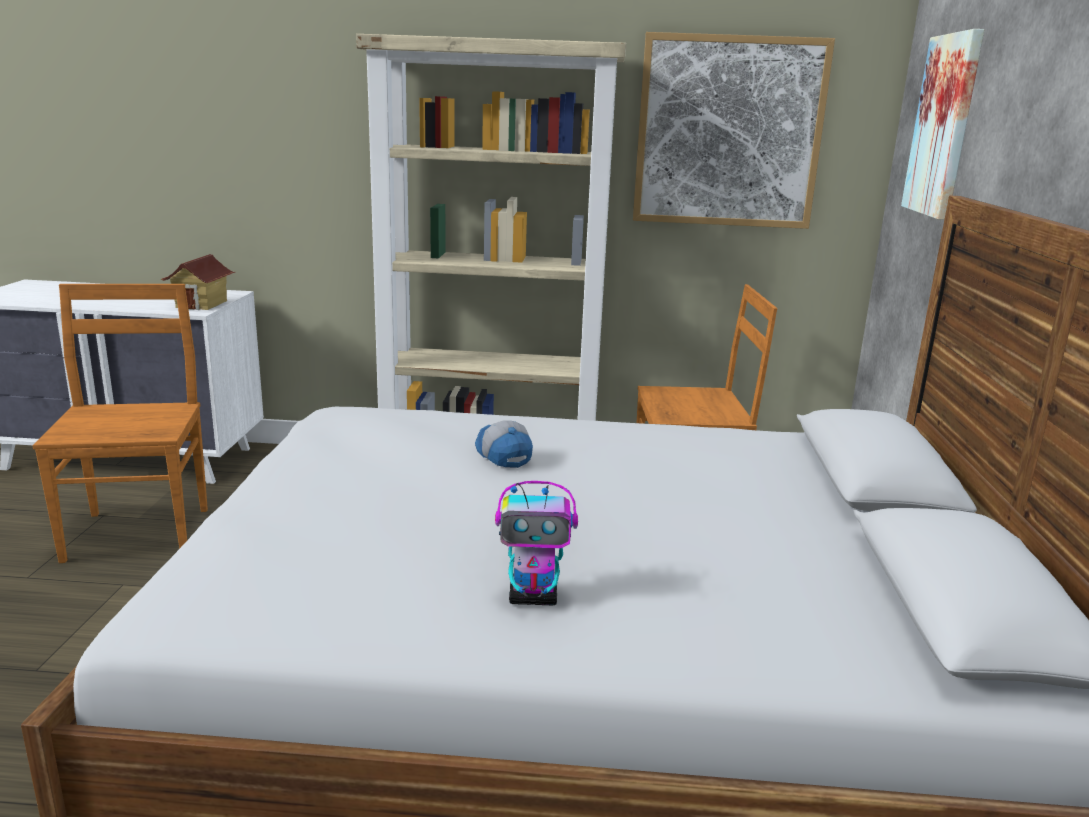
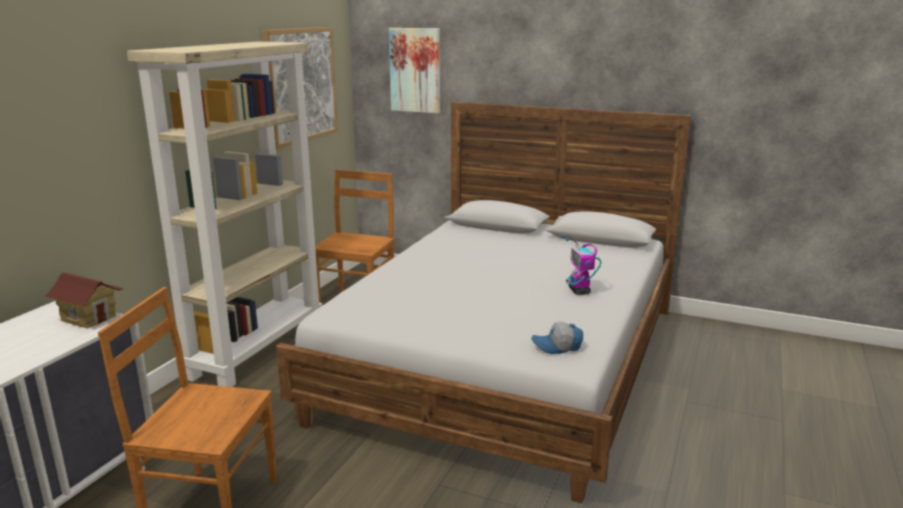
camera: 70 degrees left, 0 degrees up
cap [475,420,533,468] -> cap moved to [532,322,583,354]
toy robot [495,481,578,606] -> toy robot turned 150 degrees clockwise [563,235,601,295]

